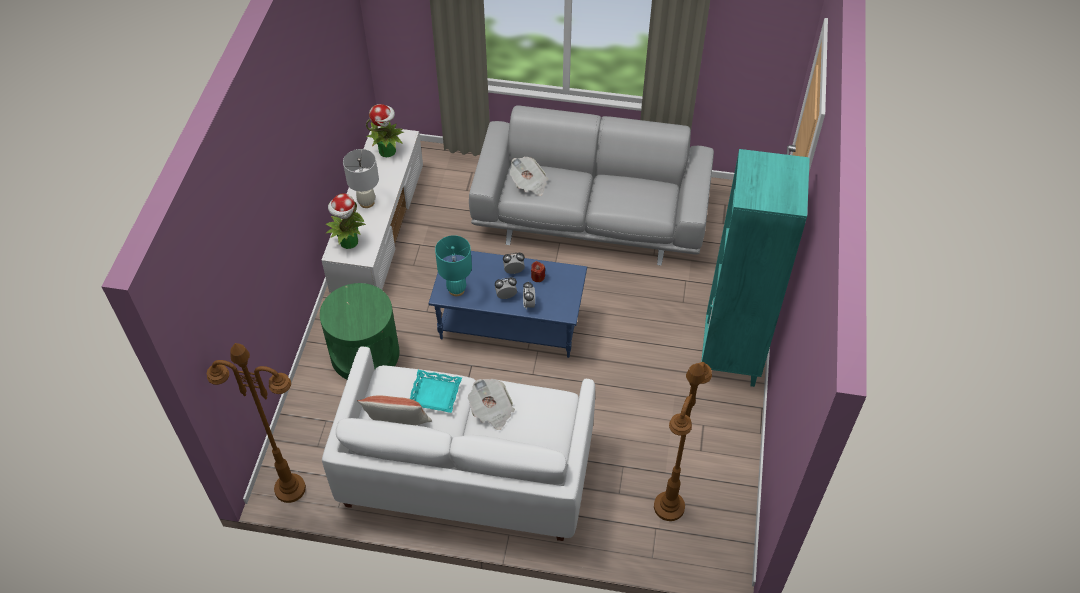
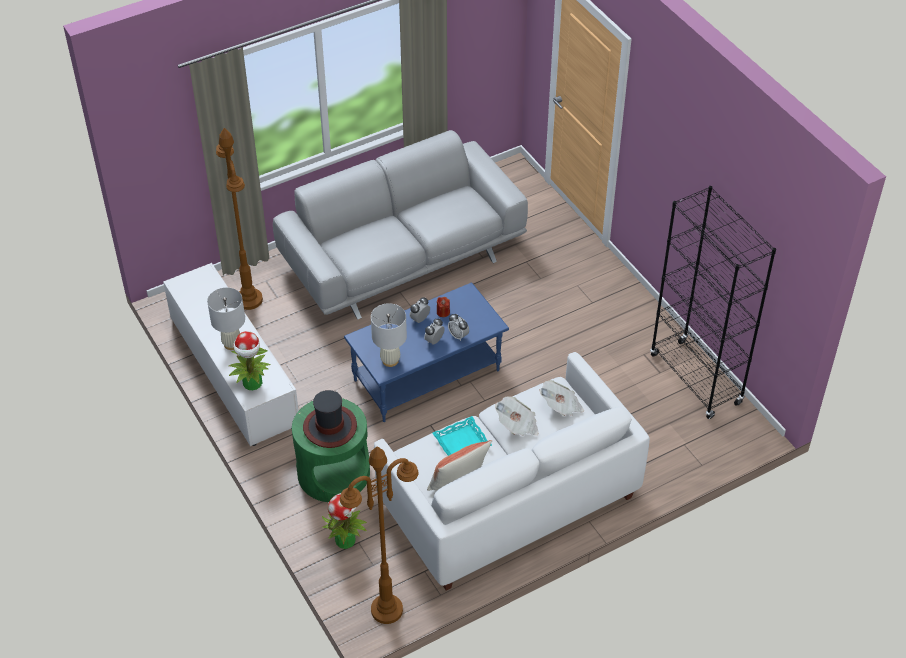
camera: 40 degrees left, 5 degrees down
potted plant [366,104,405,157] -> potted plant moved to [322,493,367,549]
turquoise table lamp [435,235,472,296] -> white table lamp [371,303,407,367]
newspaper [509,157,548,196] -> newspaper moved to [539,380,584,416]
brown floor lamp [654,362,712,521] -> brown floor lamp moved to [216,128,263,310]
turquoise bookcase [701,149,810,387] -> none
none -> hat [303,390,357,448]
none -> black bookcase [650,186,776,419]

